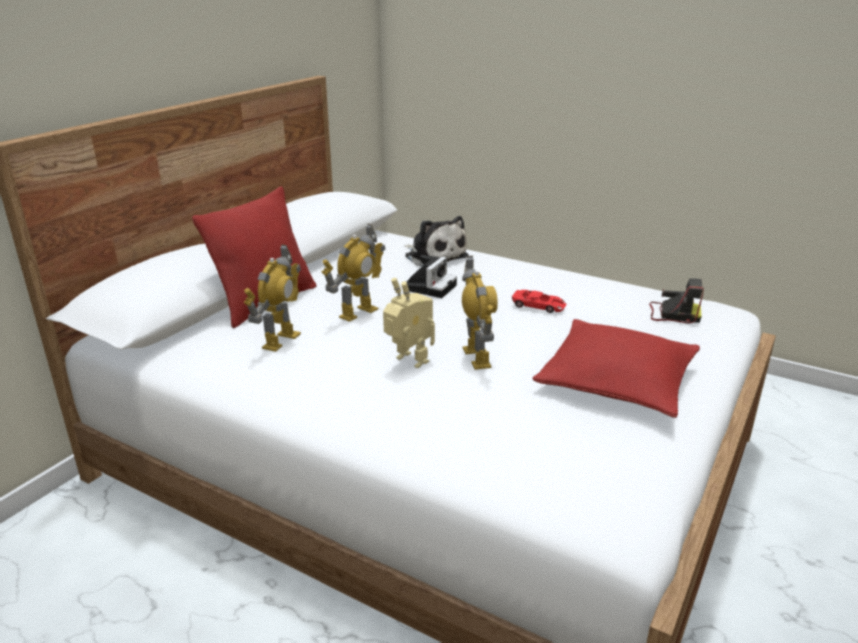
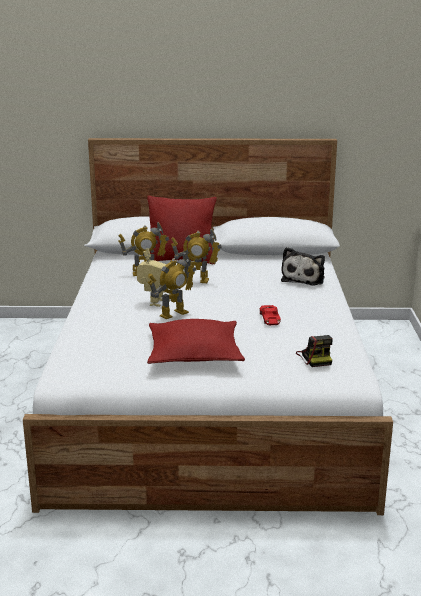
camera: 60 degrees right, 5 degrees down
camera [406,255,457,298] -> none

